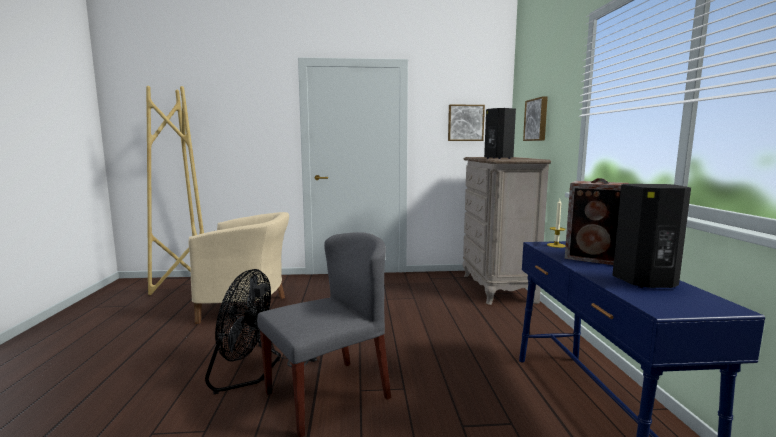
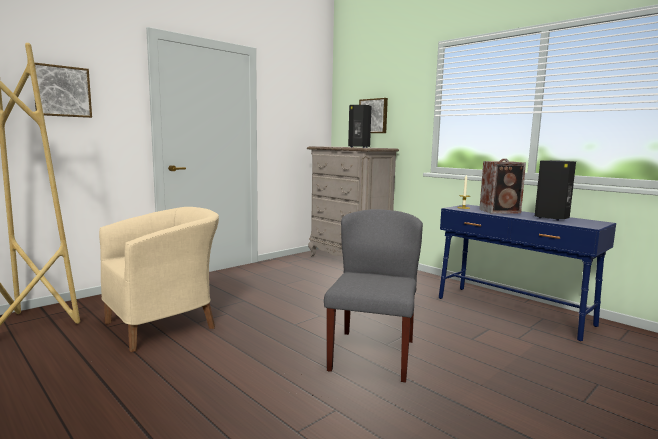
camera: 40 degrees left, 0 degrees up
black fan [205,269,317,395] -> none
picture [448,105,485,141] -> picture moved to [34,62,92,118]

